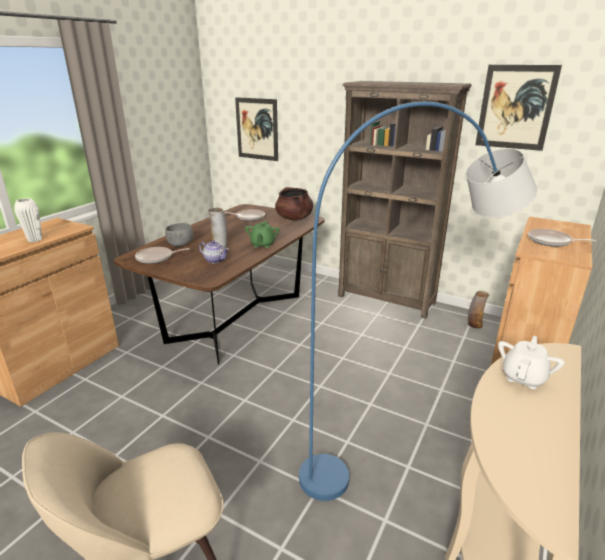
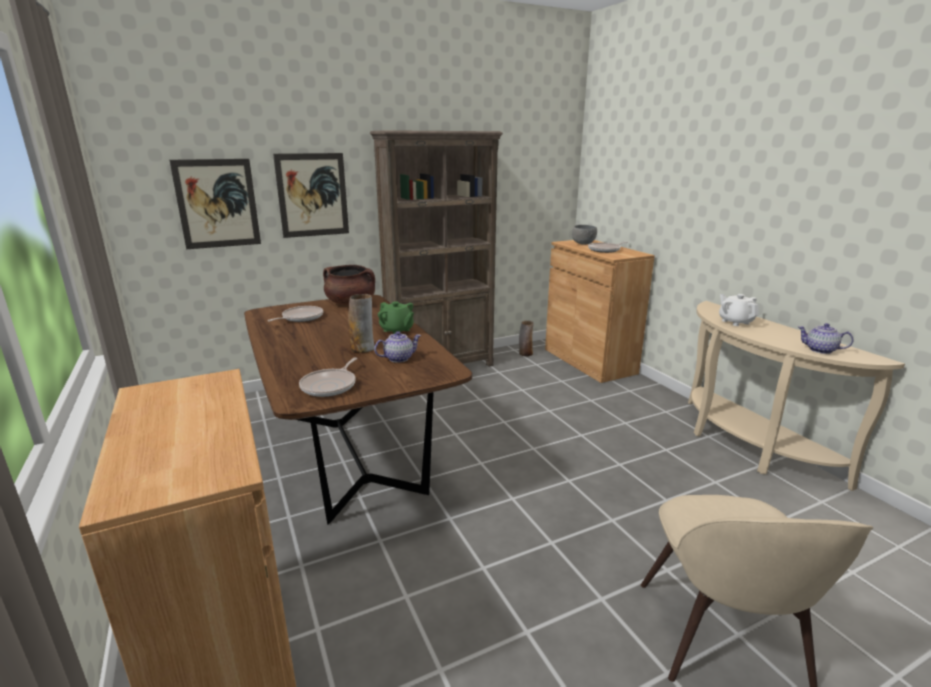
camera: 55 degrees left, 5 degrees down
white vase [14,198,42,242] -> none
grey bowl [165,223,193,247] -> grey bowl moved to [572,225,597,245]
blue floor lamp [299,102,538,501] -> none
picture [475,65,562,151] -> picture moved to [273,153,349,238]
none -> teapot [798,323,854,354]

